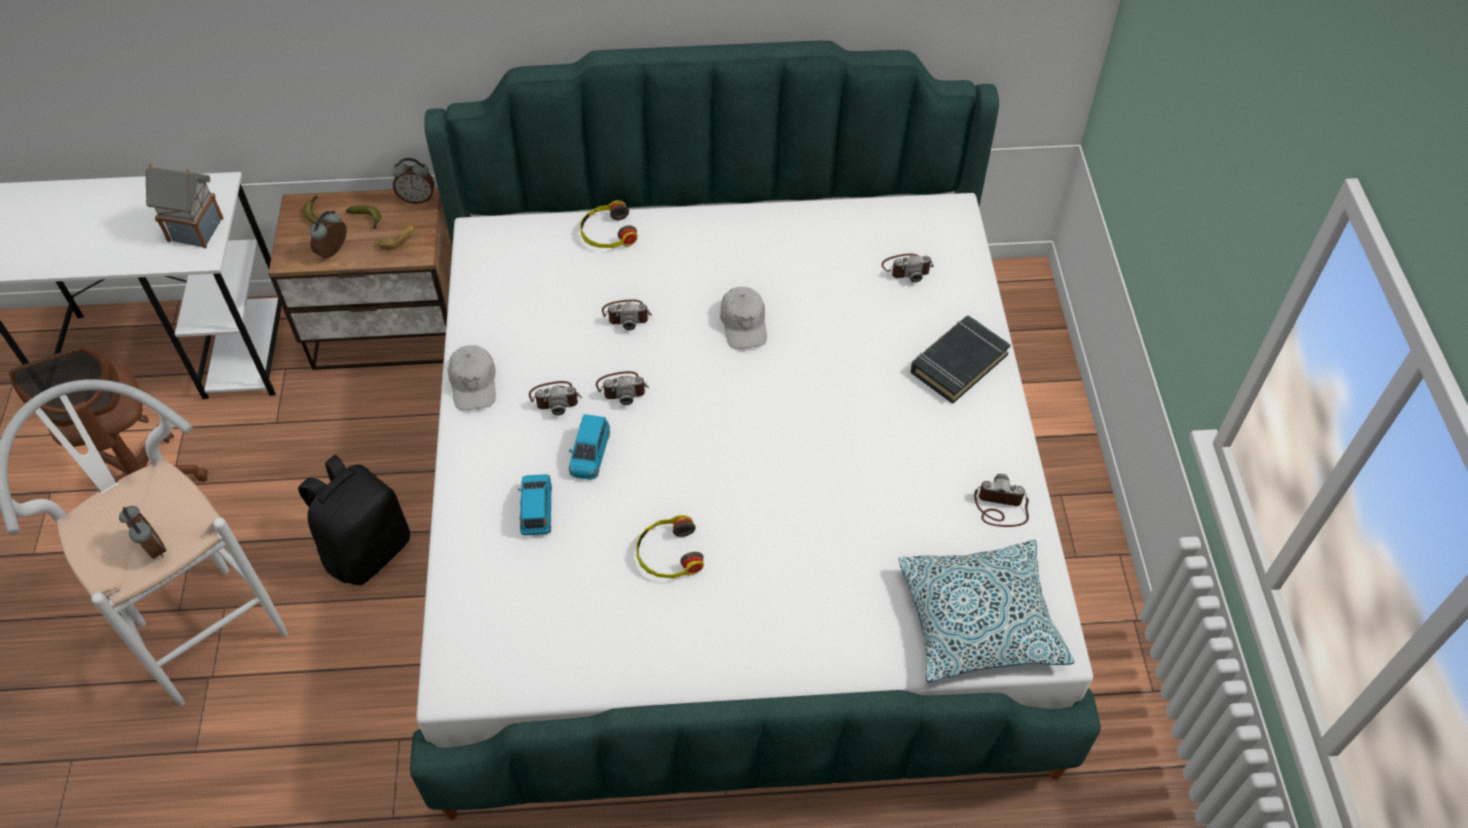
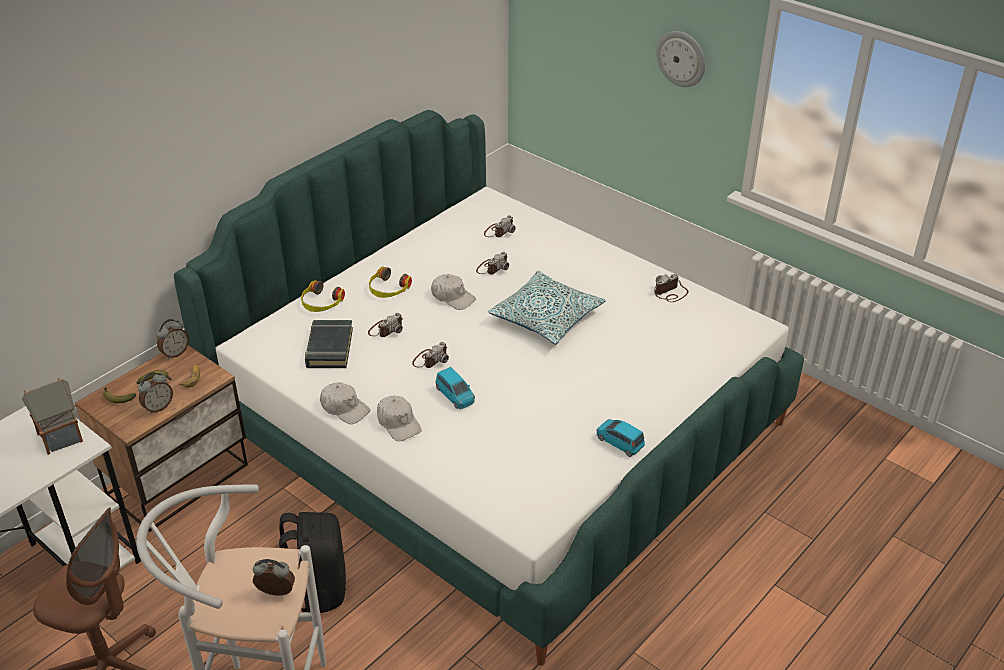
camera: 45 degrees left, 15 degrees down
alarm clock [310,211,347,260] -> alarm clock turned 120 degrees counterclockwise [138,372,173,414]
blue toy car [518,474,552,535] -> blue toy car moved to [597,419,645,457]
camera [529,381,582,416] -> camera moved to [476,251,509,275]
headphones [636,515,704,579] -> headphones moved to [369,267,412,298]
pillow [898,540,1074,683] -> pillow moved to [488,271,605,345]
black book [911,315,1011,404] -> black book moved to [305,320,353,368]
none -> white cap [377,396,422,441]
none -> wall clock [656,31,705,87]

